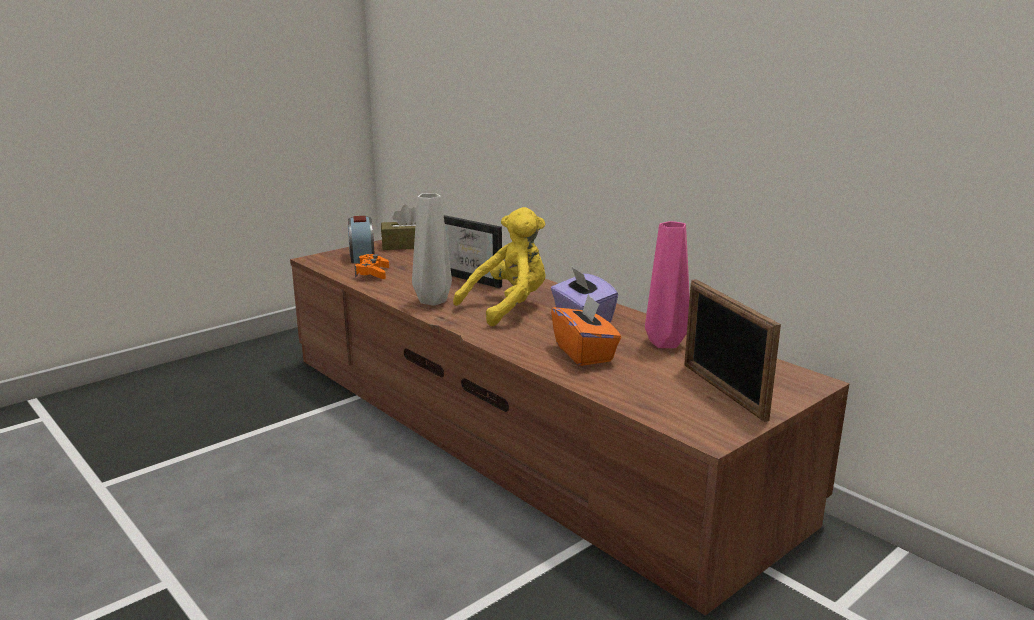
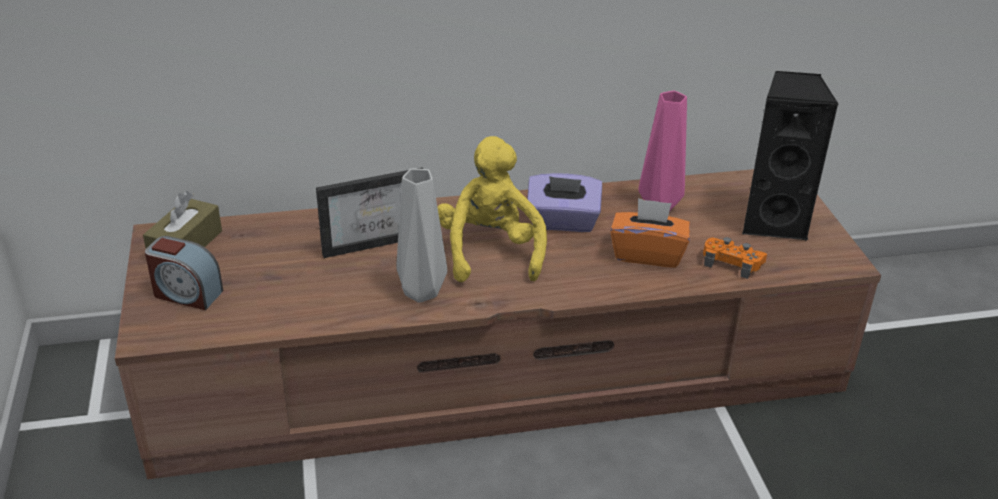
camera: 60 degrees left, 15 degrees up
orange game controller [355,254,389,279] -> orange game controller moved to [703,237,767,279]
picture frame [684,279,781,422] -> black speaker [742,71,839,241]

